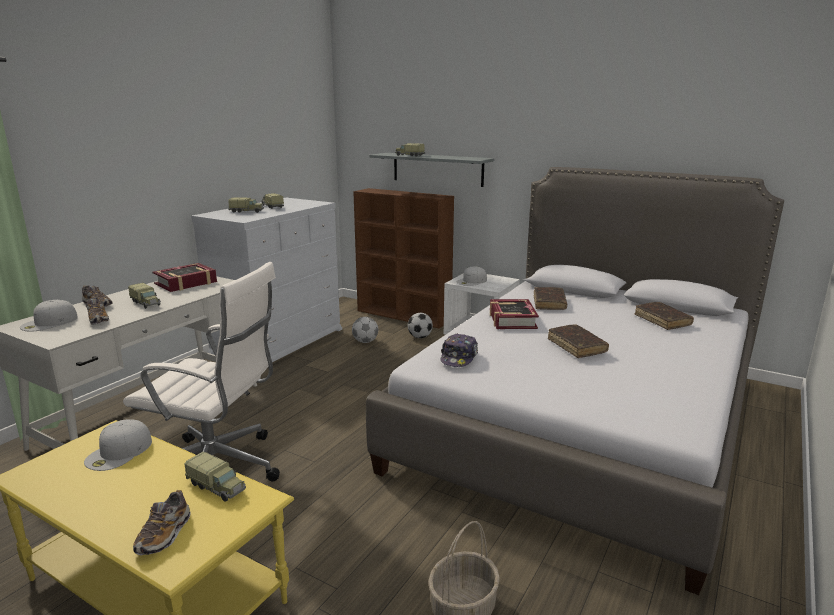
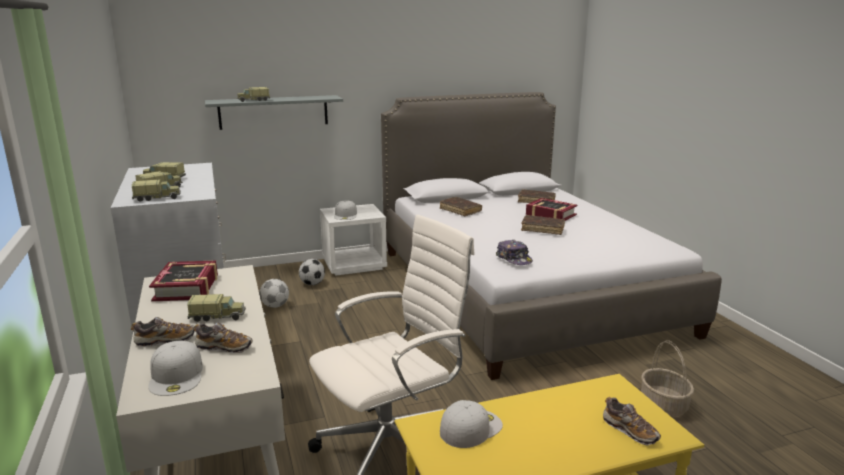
camera: 50 degrees left, 0 degrees up
white cap [84,419,152,471] -> white cap turned 105 degrees counterclockwise [440,400,503,448]
toy truck [184,452,246,502] -> toy truck moved to [132,180,181,202]
brown bookcase [353,188,454,328] -> none
book [490,299,539,329] -> book moved to [526,198,578,221]

